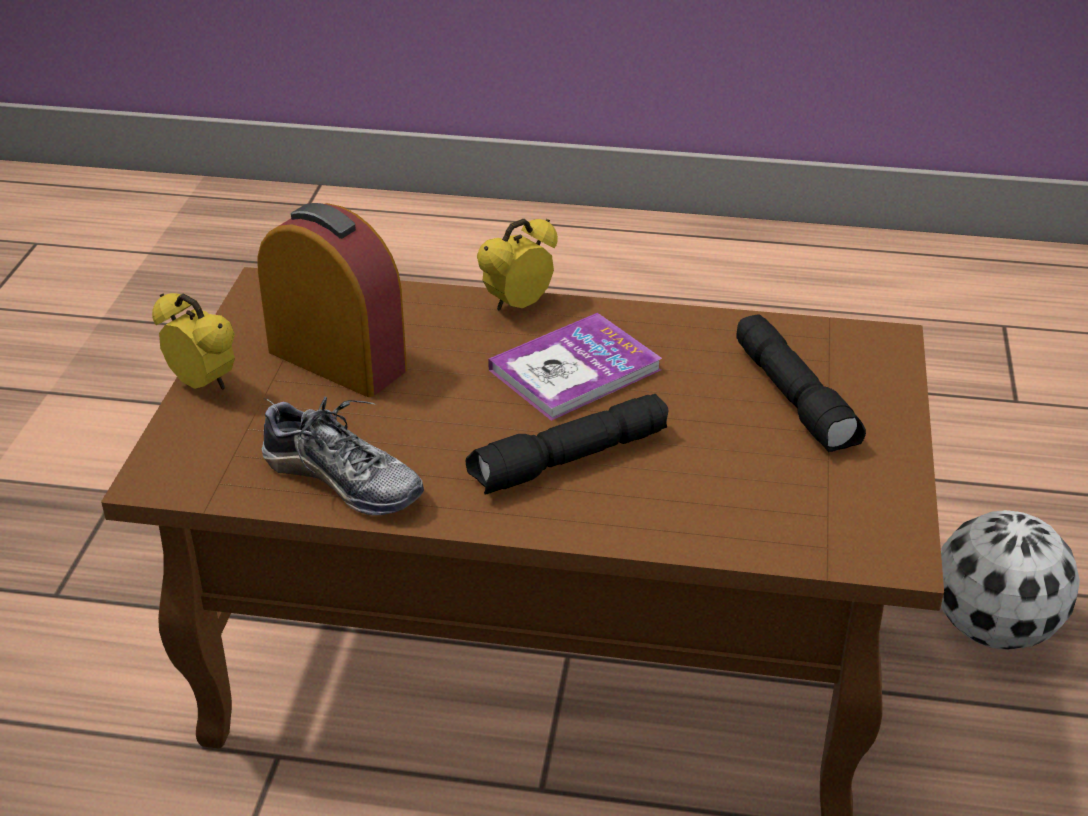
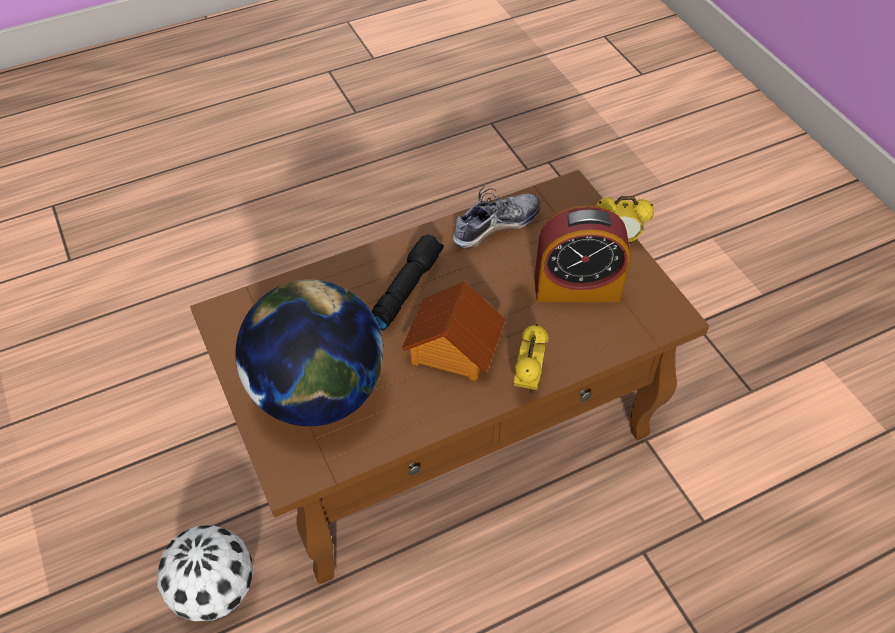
camera: 145 degrees right, 15 degrees up
shoe [262,397,424,516] -> shoe turned 150 degrees clockwise [453,184,540,249]
book [488,313,662,421] -> toy house [402,281,506,381]
black flashlight [736,314,866,452] -> globe [236,280,384,426]

